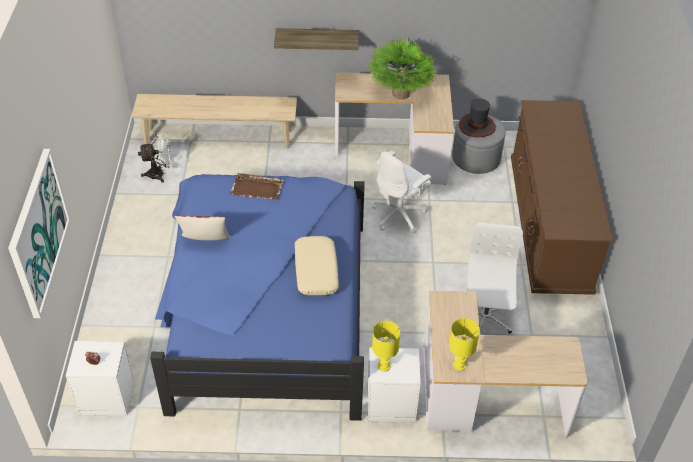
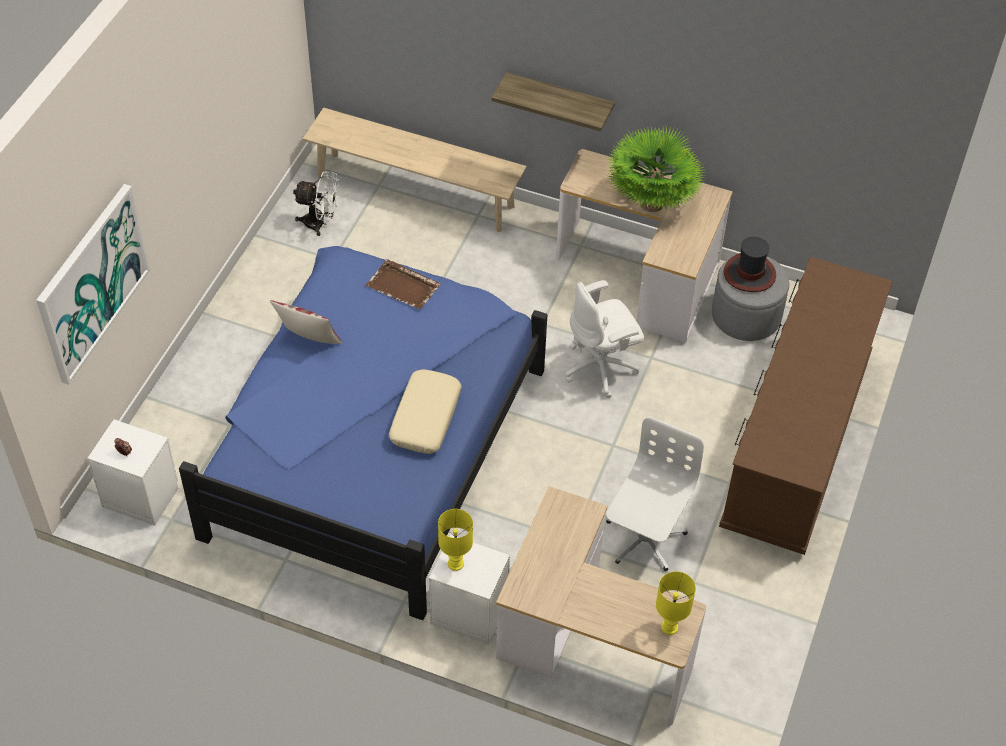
camera: 20 degrees right, 5 degrees up
yellow table lamp [449,318,480,371] -> yellow table lamp moved to [656,571,696,635]

